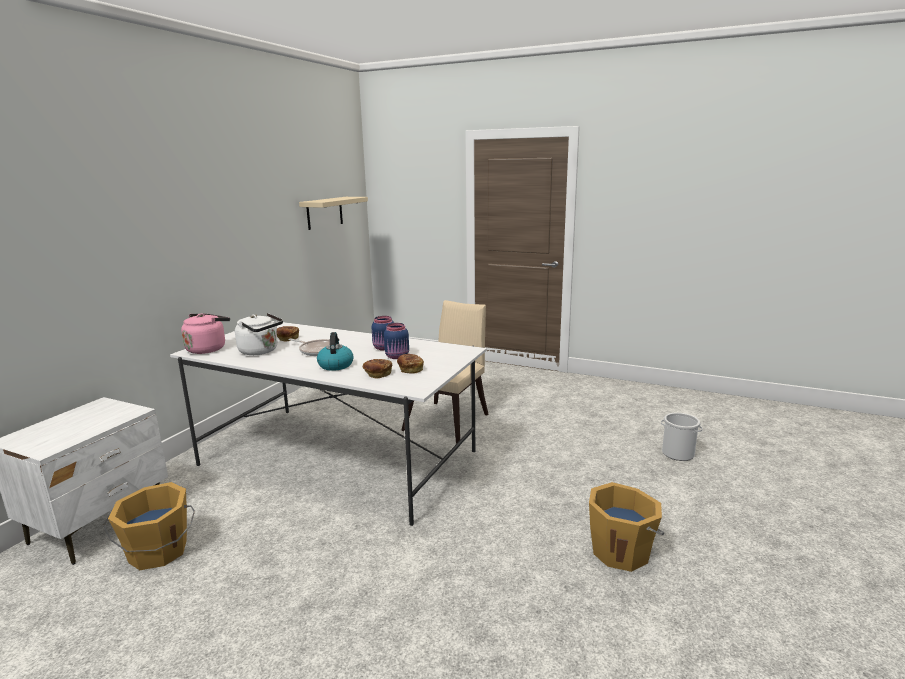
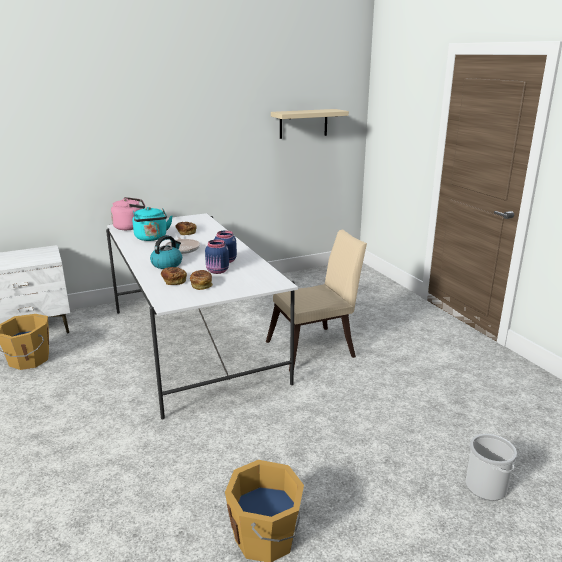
camera: 40 degrees right, 5 degrees up
white kettle [235,313,283,355] -> turquoise kettle [132,207,173,241]

